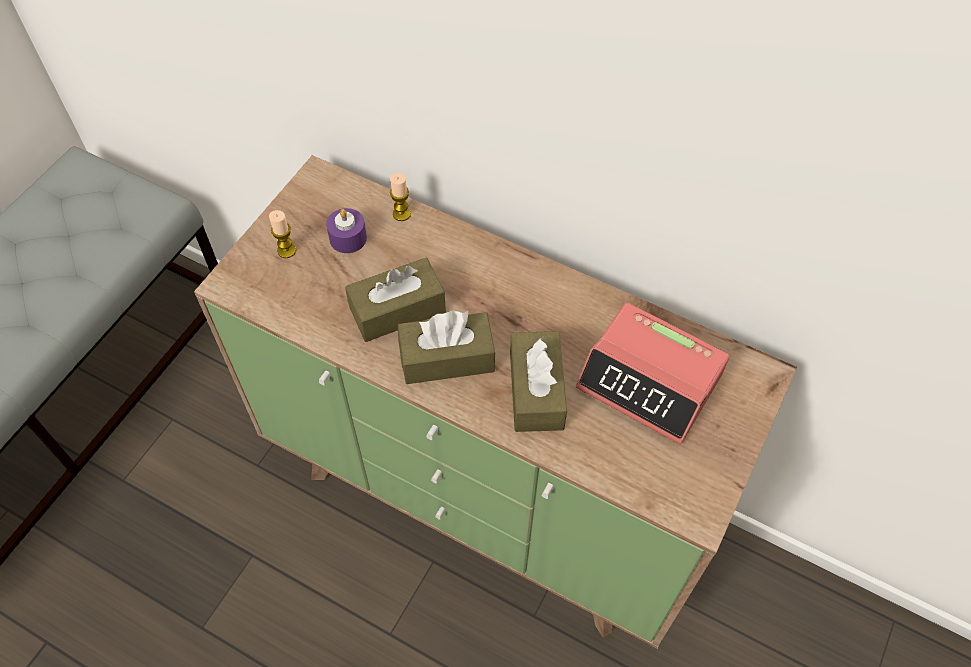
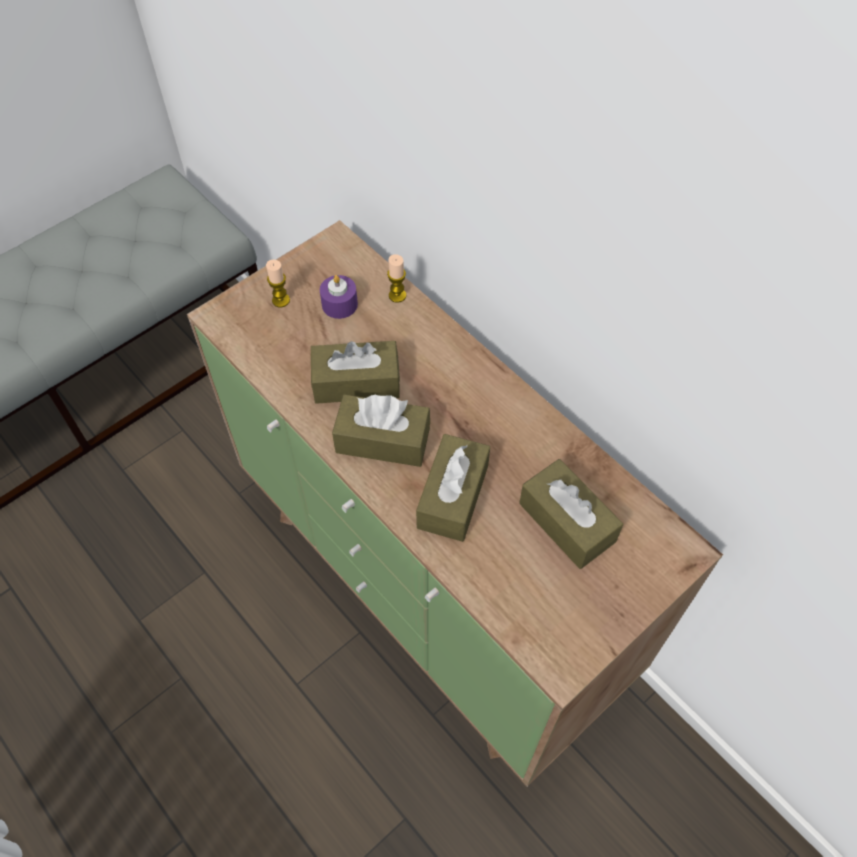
camera: 20 degrees right, 0 degrees up
alarm clock [576,303,730,445] -> brown tissue box [519,459,623,569]

